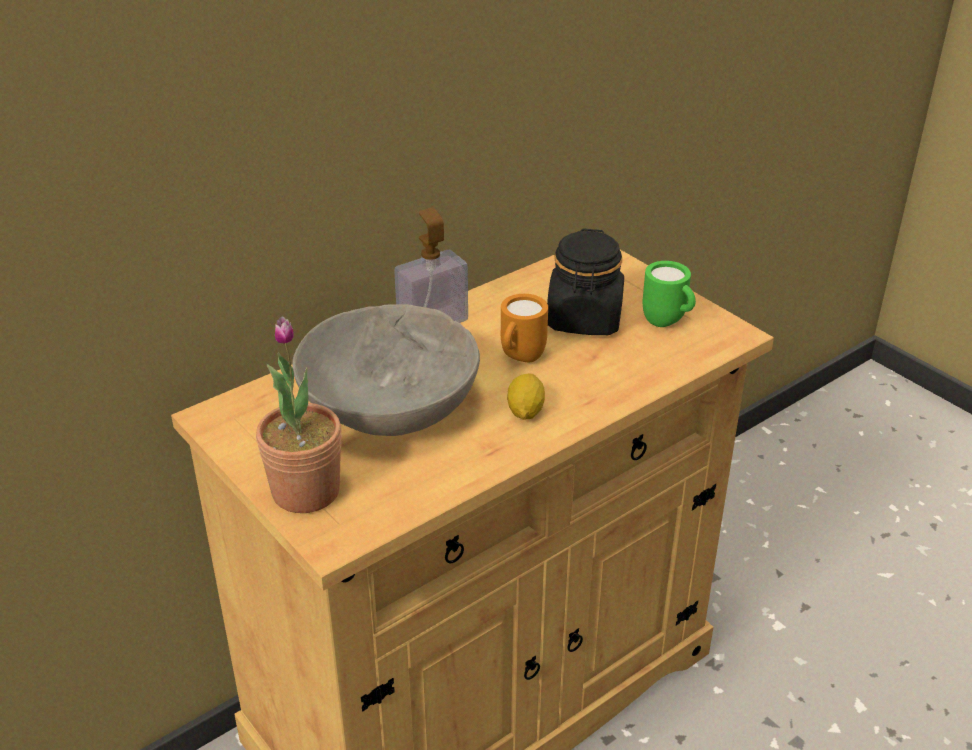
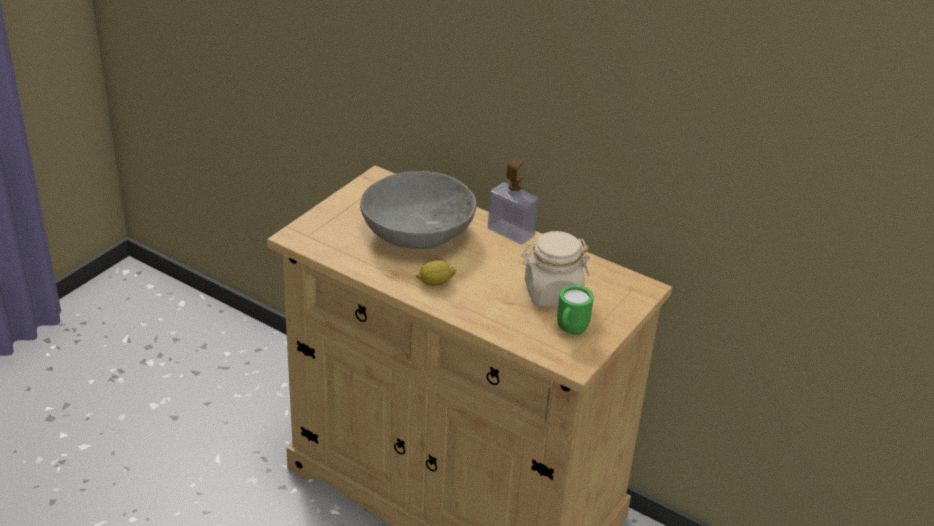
camera: 70 degrees right, 0 degrees up
potted plant [256,317,342,513] -> none
orange mug [501,294,548,362] -> none
black jar [547,228,624,335] -> beige jar [521,231,590,307]

